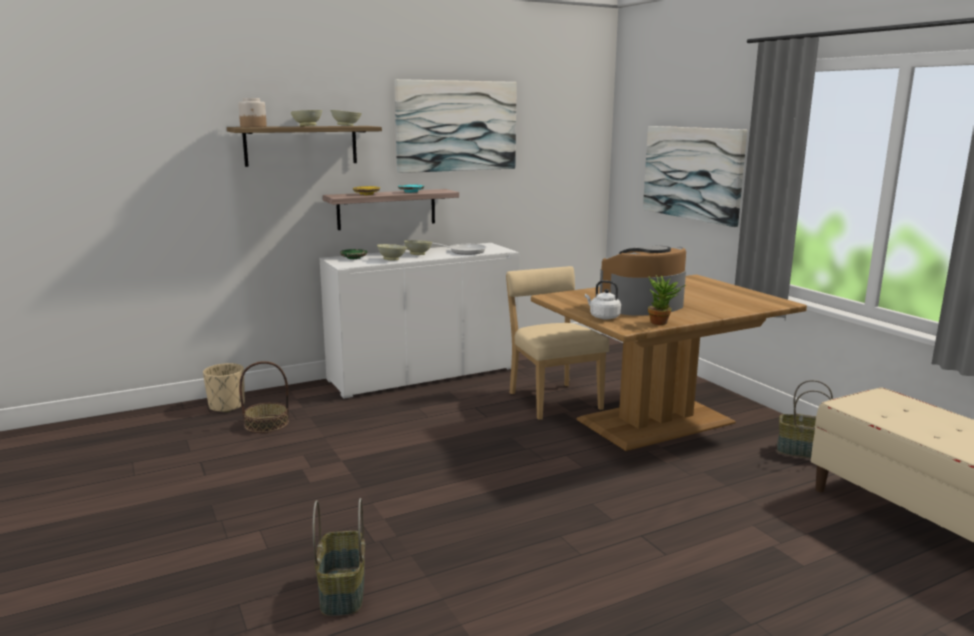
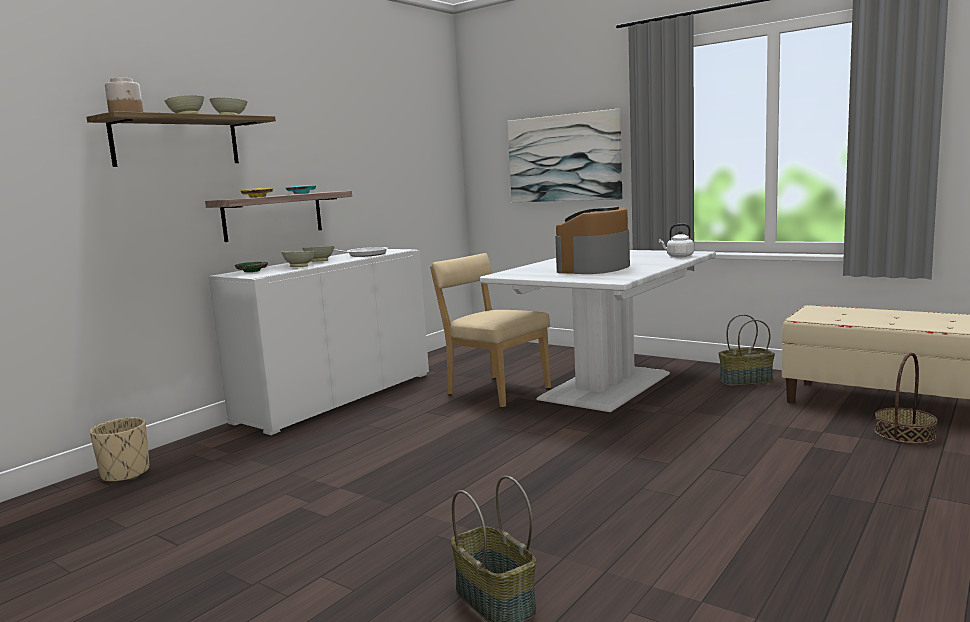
camera: 25 degrees left, 5 degrees down
basket [239,361,289,433] -> basket moved to [874,352,938,444]
picture [394,79,517,173] -> none
brown dining table [531,274,807,451] -> white dining table [480,250,716,412]
white kettle [585,280,621,320] -> white kettle moved to [659,224,694,257]
potted plant [648,275,686,325] -> none

